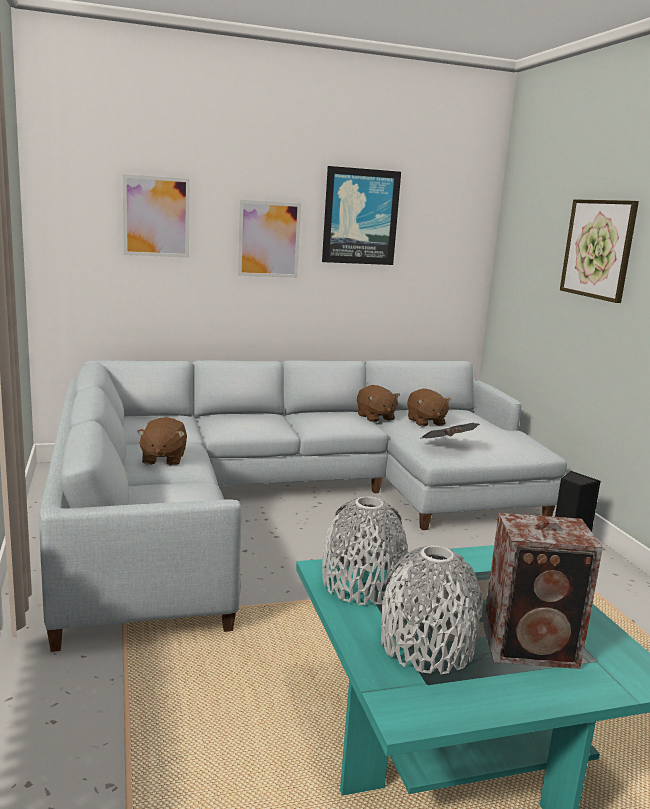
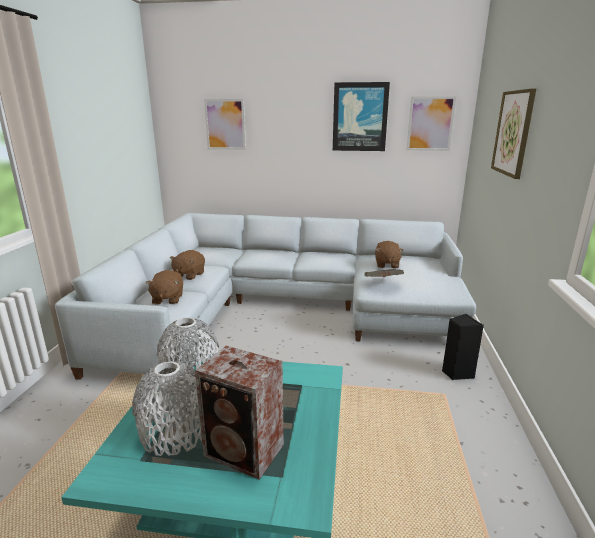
camera: 25 degrees right, 5 degrees up
picture [238,200,301,278] -> picture moved to [407,96,456,151]
brown plush toy [357,385,400,422] -> brown plush toy moved to [146,270,183,304]

